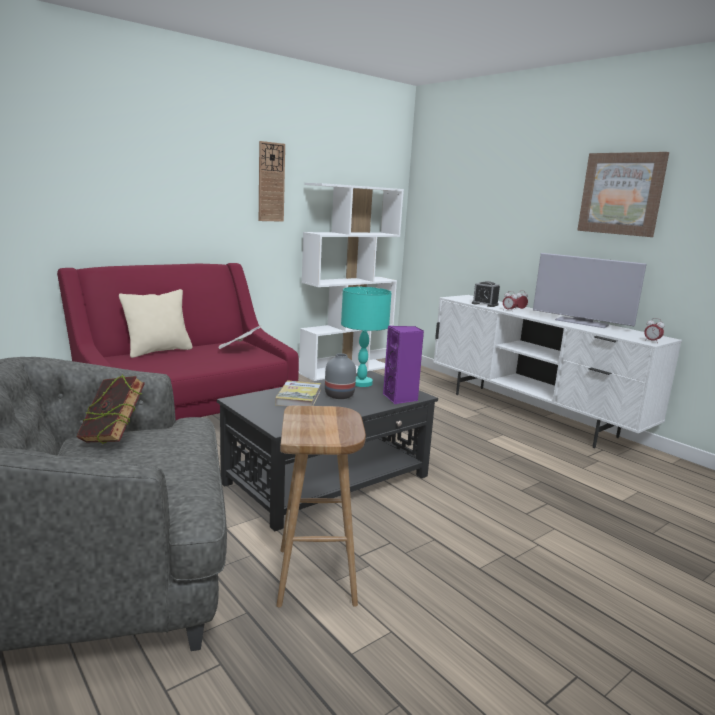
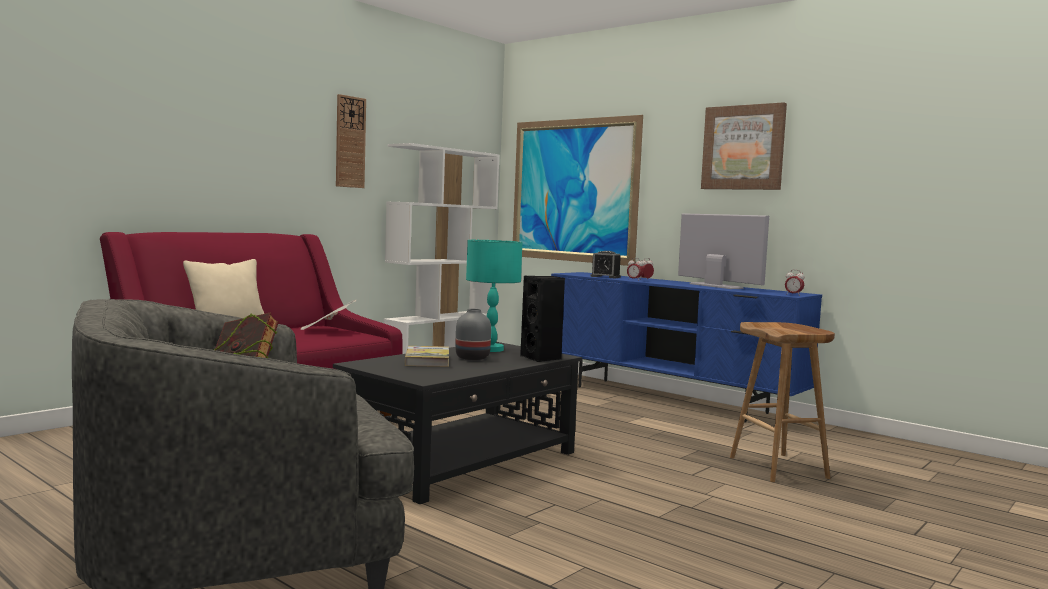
camera: 10 degrees left, 10 degrees down
brown stool [276,406,366,607] -> brown stool moved to [730,322,835,482]
purple speaker [383,326,424,404] -> black speaker [520,276,565,362]
white tv stand [433,295,682,448] -> blue tv stand [551,272,822,423]
television [533,253,646,328] -> television turned 150 degrees counterclockwise [678,213,769,289]
none -> picture [513,115,643,266]

